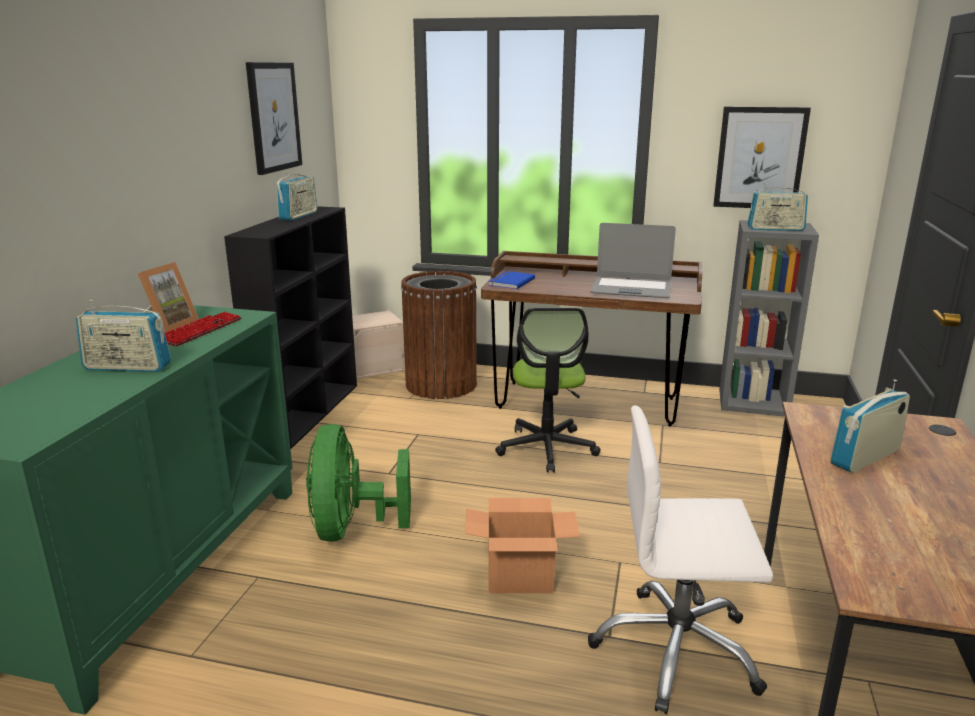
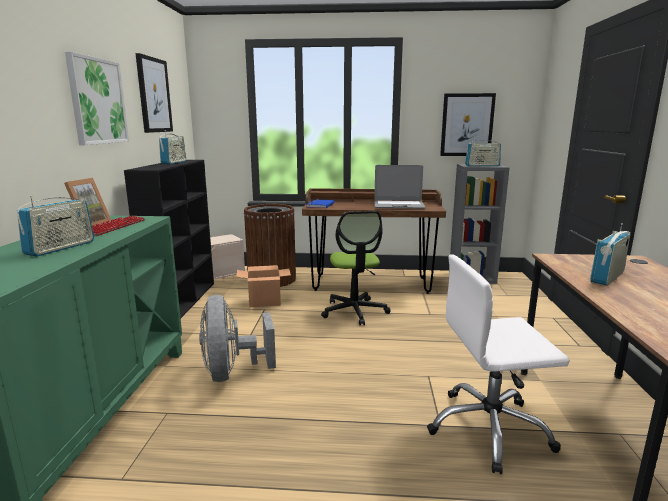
camera: 10 degrees left, 5 degrees down
radio [76,300,171,372] -> radio turned 60 degrees counterclockwise [17,196,94,257]
green fan [306,424,411,542] -> grey fan [199,295,276,382]
cardboard box [465,498,580,593] -> cardboard box moved to [236,265,291,307]
none -> picture [65,52,129,145]

